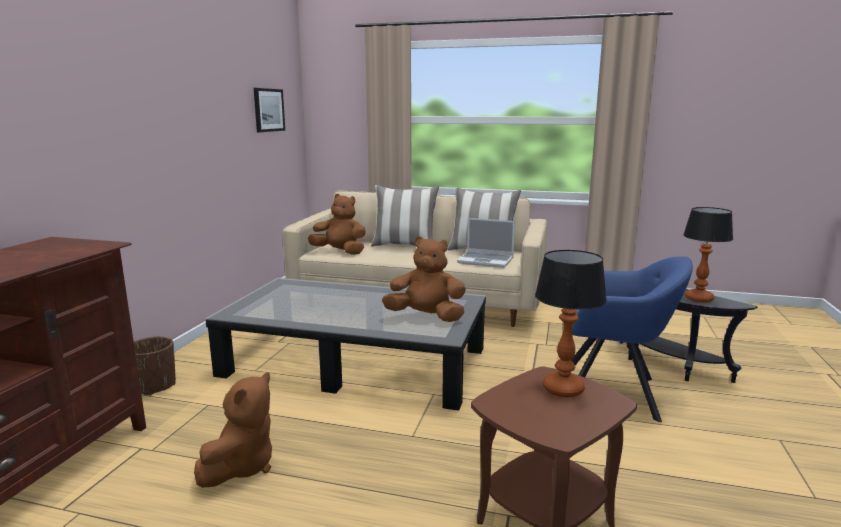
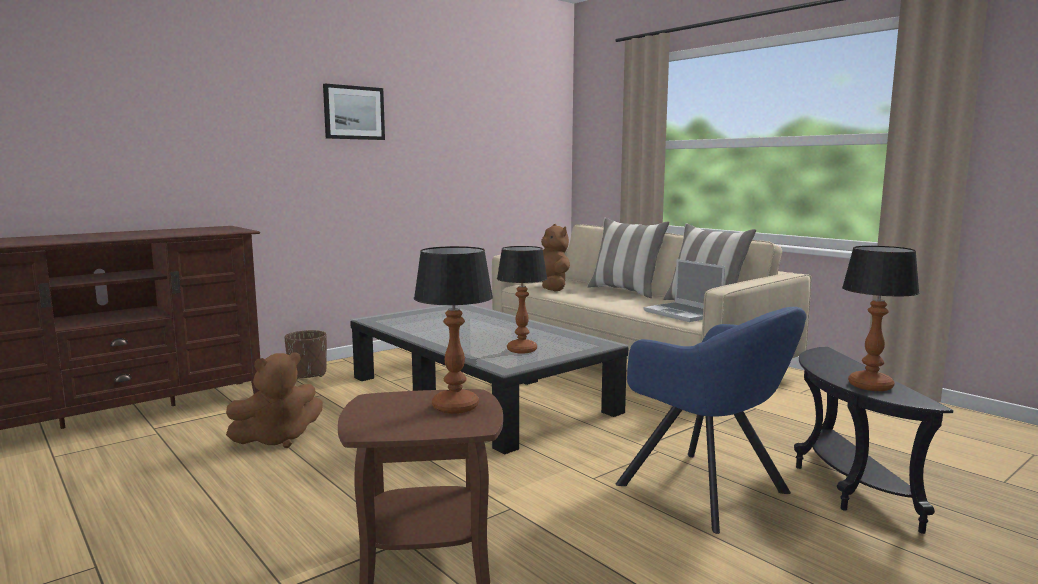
camera: 35 degrees right, 5 degrees down
picture [254,88,285,132] -> picture moved to [323,84,385,140]
brown plush toy [382,236,466,322] -> table lamp [497,246,547,353]

